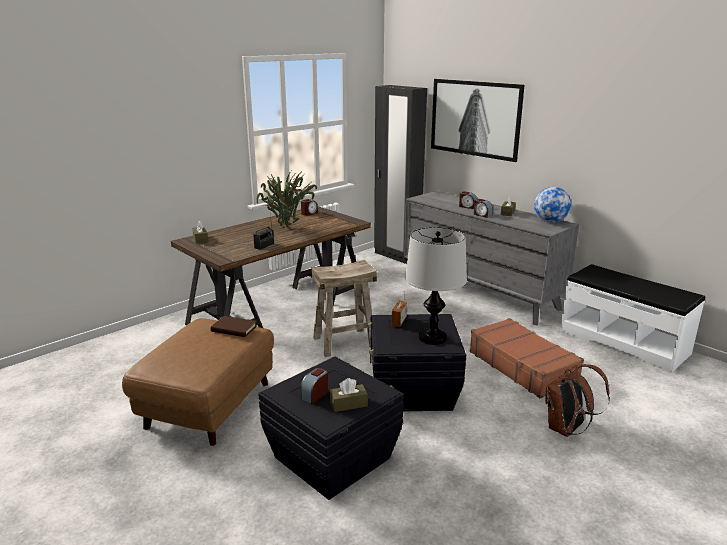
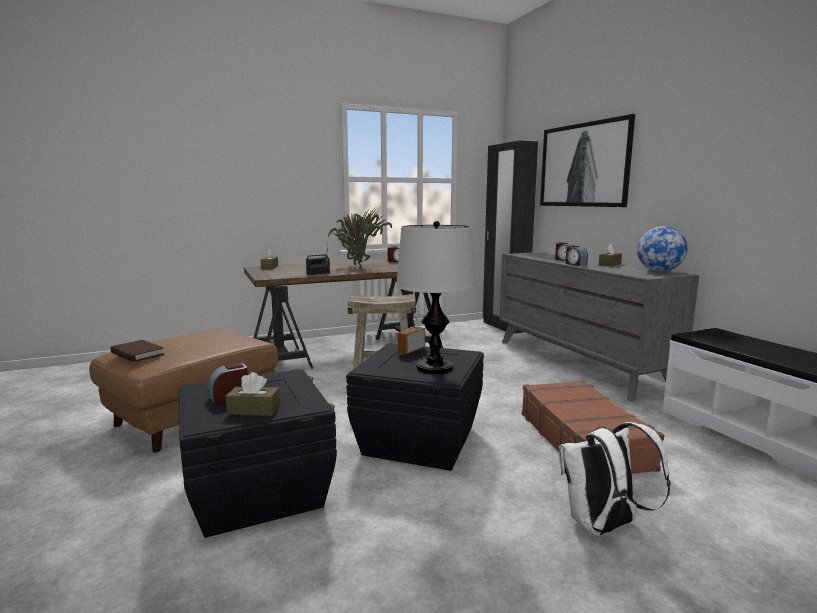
camera: 20 degrees right, 10 degrees down
brown book [211,316,257,337] -> brown book moved to [110,340,165,362]
brown backpack [545,364,610,437] -> white backpack [559,422,671,536]

